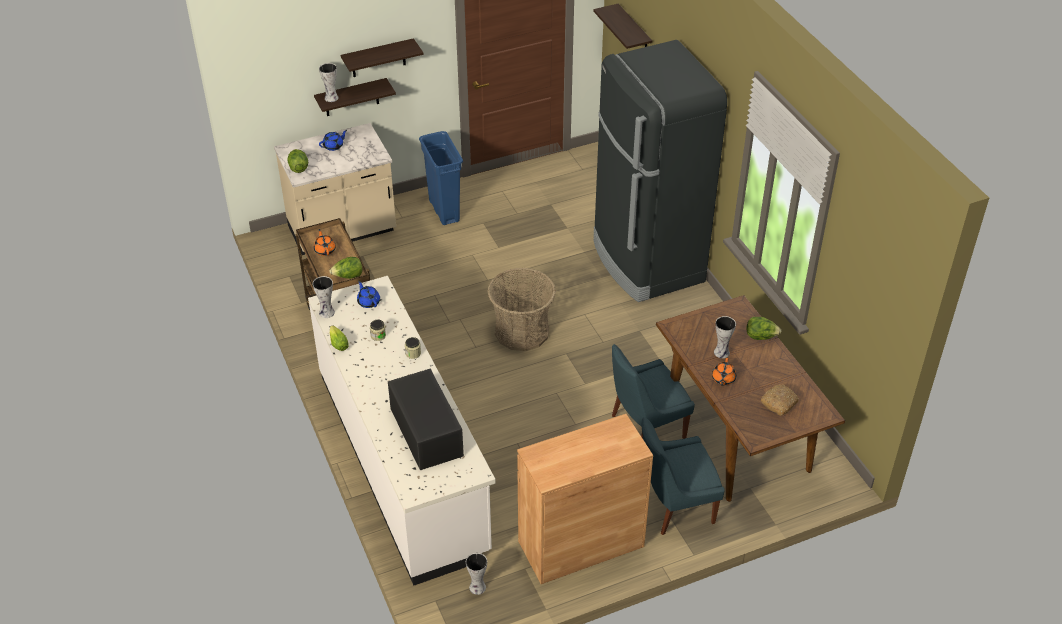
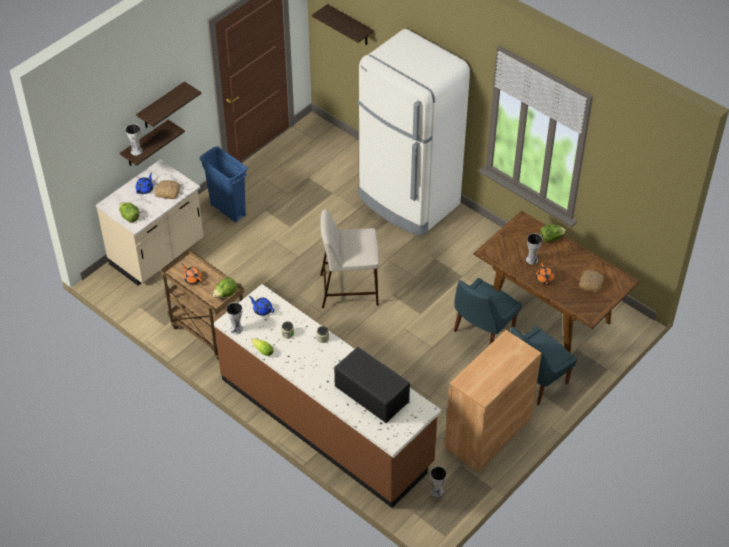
camera: 25 degrees left, 5 degrees up
white counter [308,276,496,586] -> brown counter [214,284,441,508]
basket [488,268,556,351] -> beige stool [320,209,379,308]
black fridge [593,40,727,302] -> white fridge [358,29,470,237]
none -> bread [155,180,180,199]

